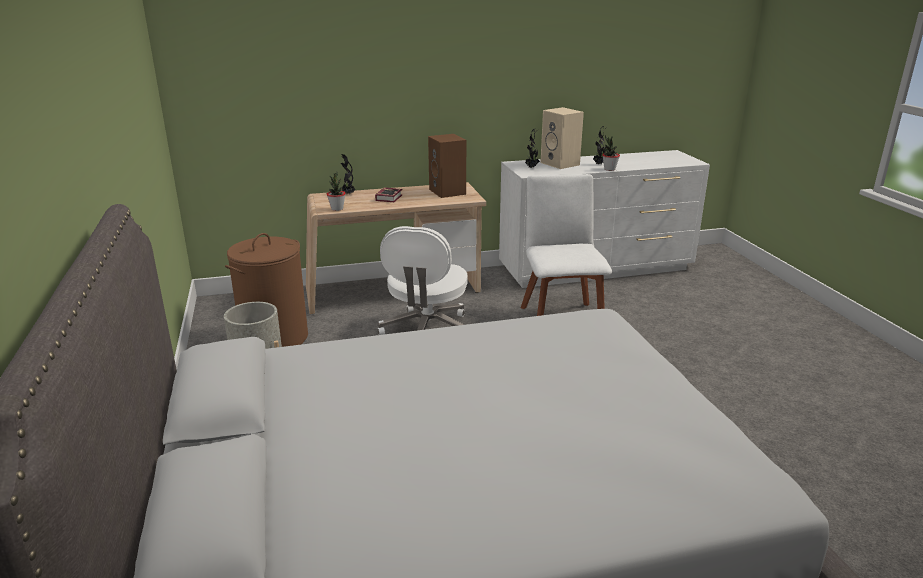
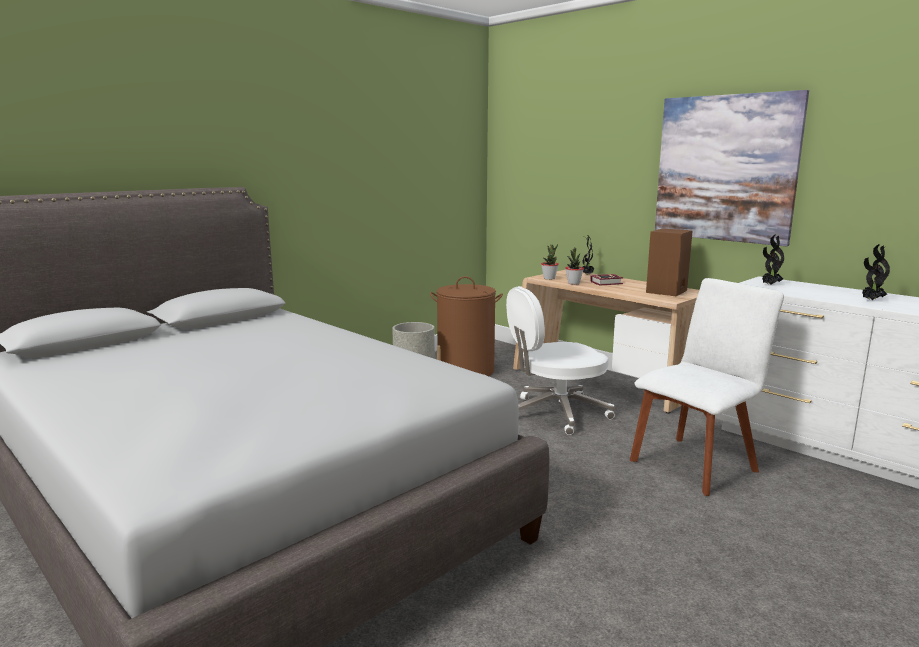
camera: 60 degrees right, 10 degrees down
beige speaker [540,107,584,169] -> none
potted plant [602,135,620,171] -> potted plant moved to [565,247,584,285]
none -> picture [655,90,809,246]

